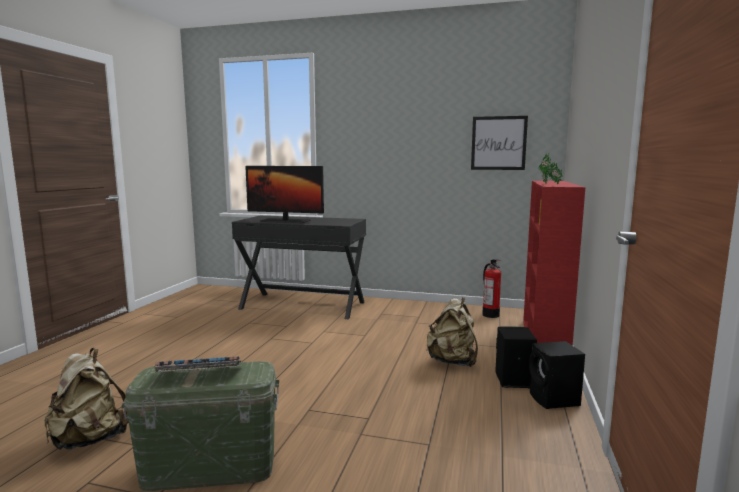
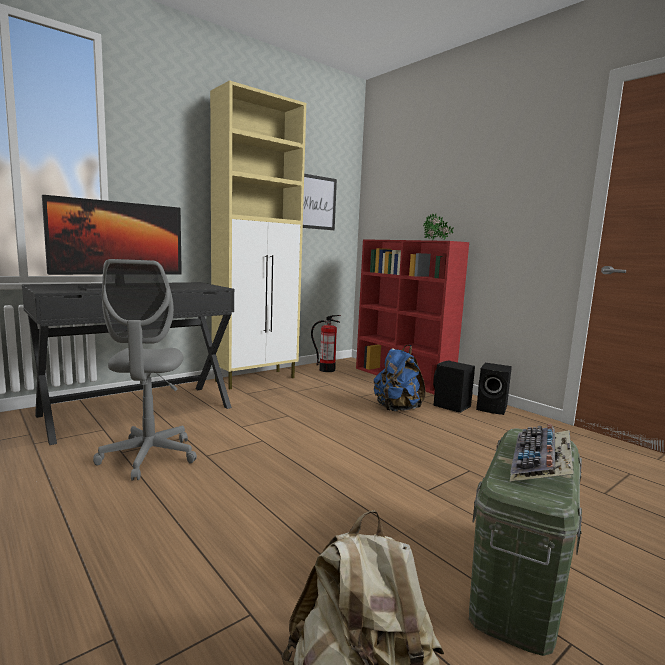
camera: 55 degrees left, 0 degrees up
beige backpack [427,297,478,367] -> blue backpack [374,345,426,411]
none -> grey office chair [93,259,197,481]
none -> beige cabinet [210,80,306,389]

